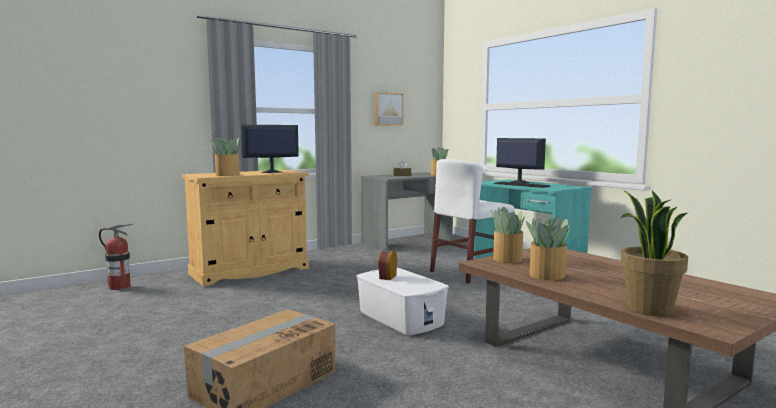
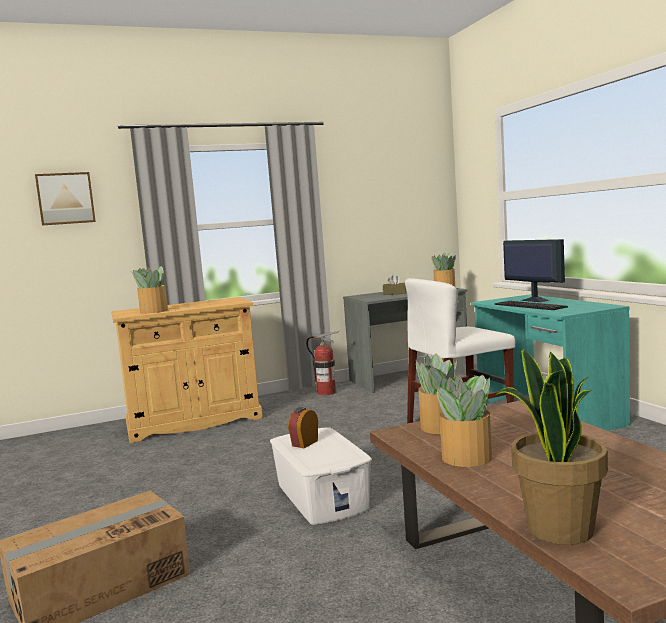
camera: 15 degrees right, 0 degrees up
fire extinguisher [99,224,133,290] -> fire extinguisher moved to [306,331,339,396]
monitor [241,125,299,173] -> none
picture [375,92,404,126] -> picture moved to [35,172,96,225]

